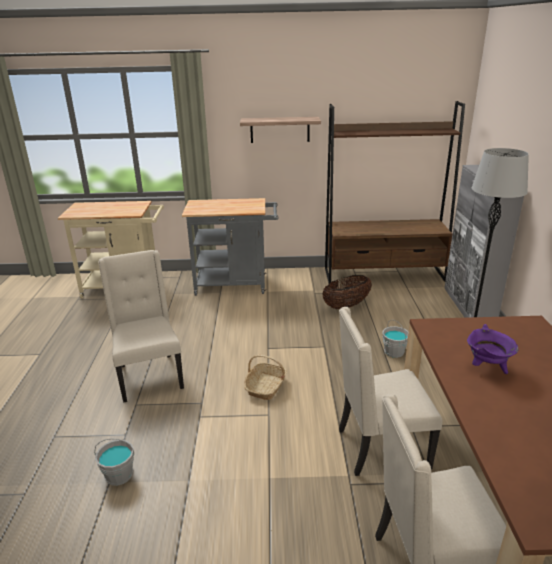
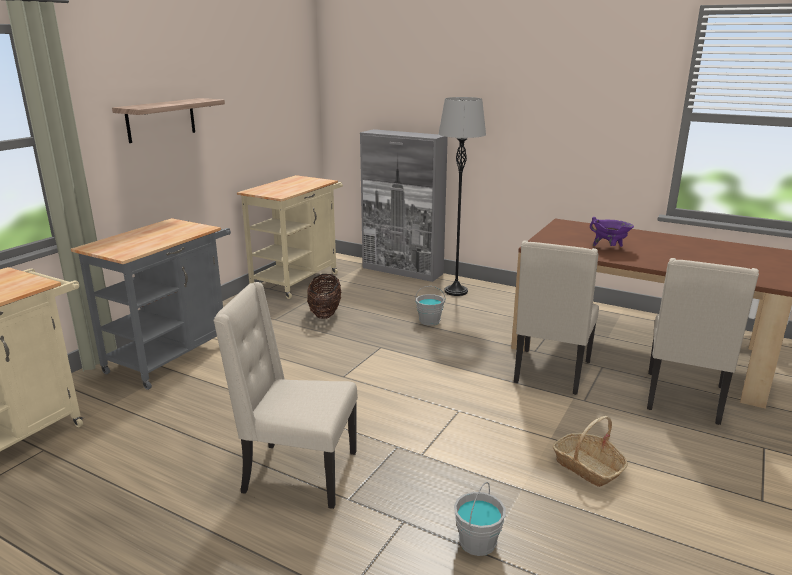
camera: 60 degrees left, 5 degrees down
basket [244,355,287,400] -> basket moved to [552,416,628,487]
brown bookcase [325,101,465,283] -> beige cart [237,175,343,299]

